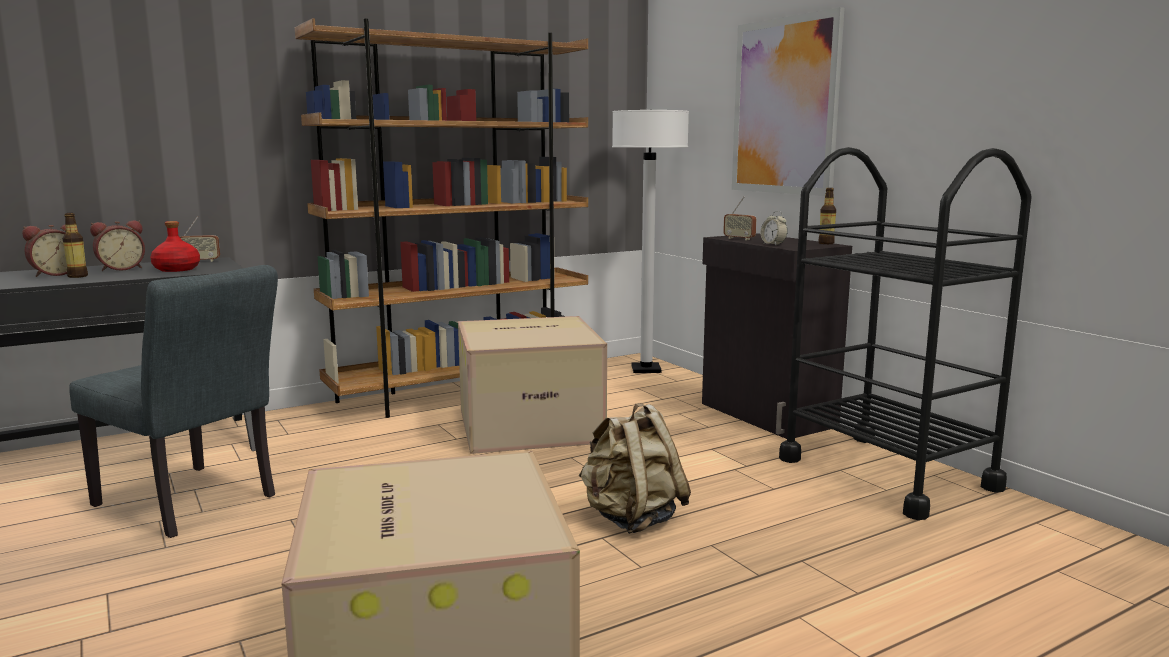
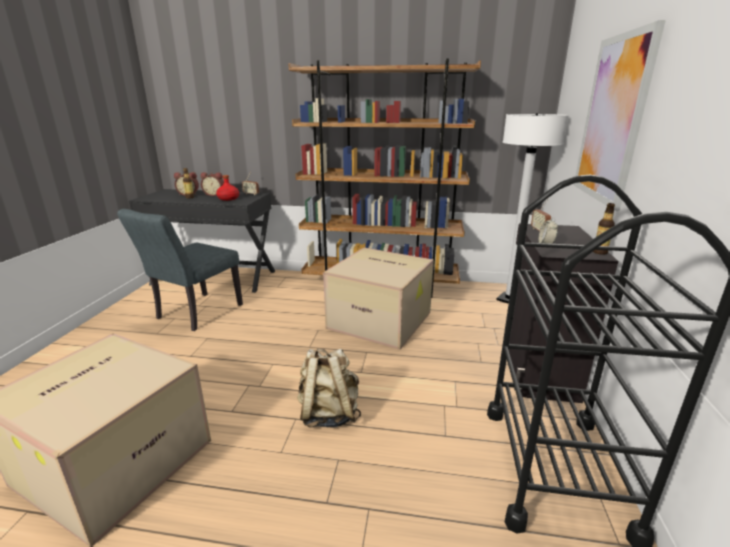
camera: 40 degrees right, 10 degrees up
grey chair [69,265,278,538] -> grey chair turned 45 degrees clockwise [117,209,243,331]

